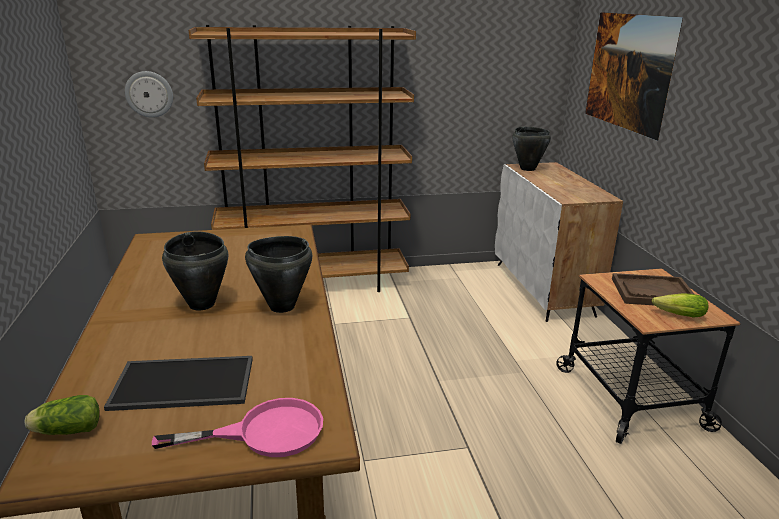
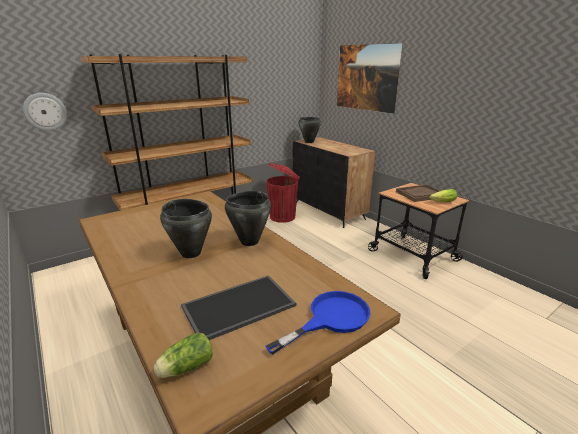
camera: 25 degrees left, 0 degrees up
pink frying pan [152,398,323,457] -> blue frying pan [265,291,370,355]
white cabinet [495,162,623,322] -> black cabinet [292,137,375,228]
none -> red trash can [266,163,300,223]

